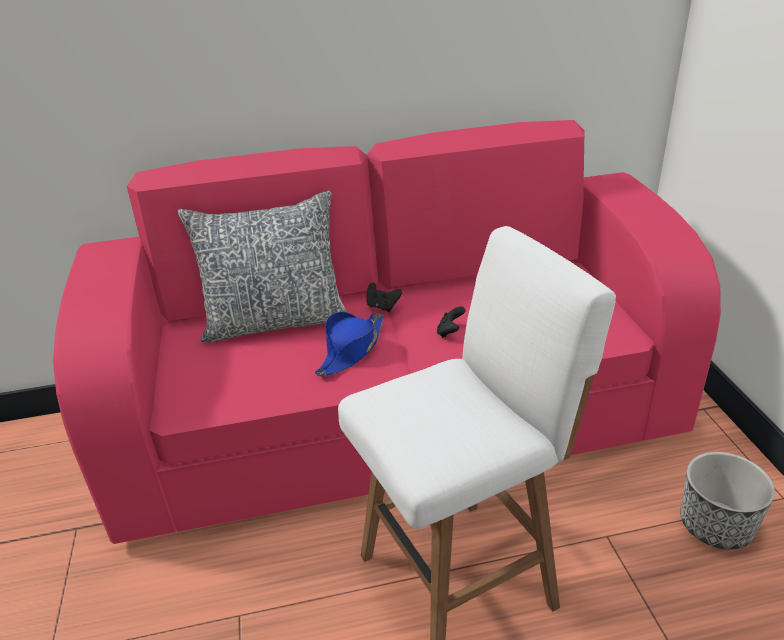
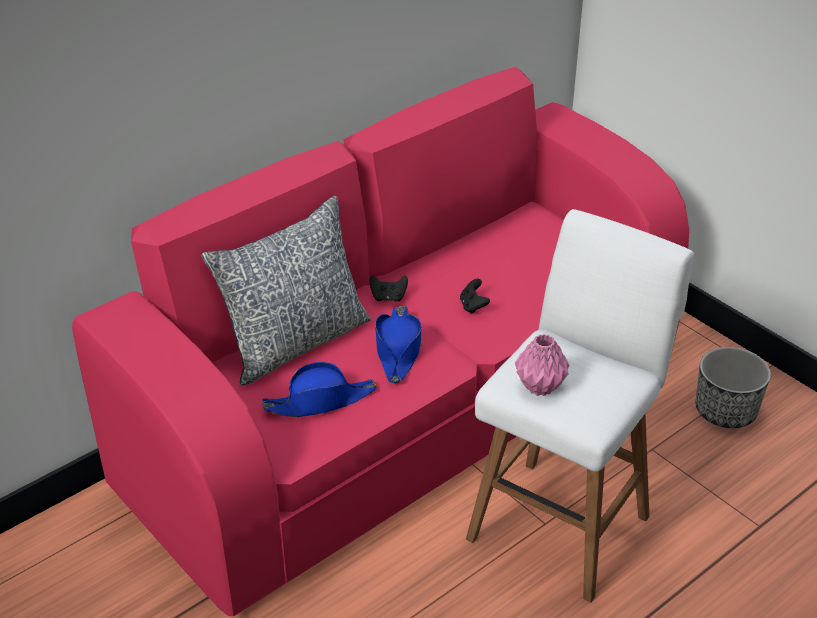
camera: 30 degrees left, 5 degrees up
none -> blue hat [262,362,377,417]
none -> pink vase [515,334,569,396]

